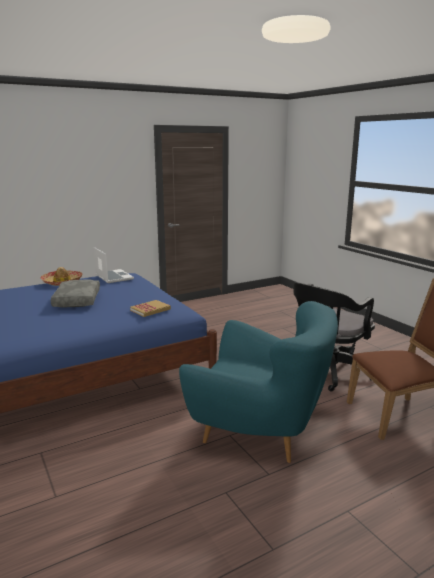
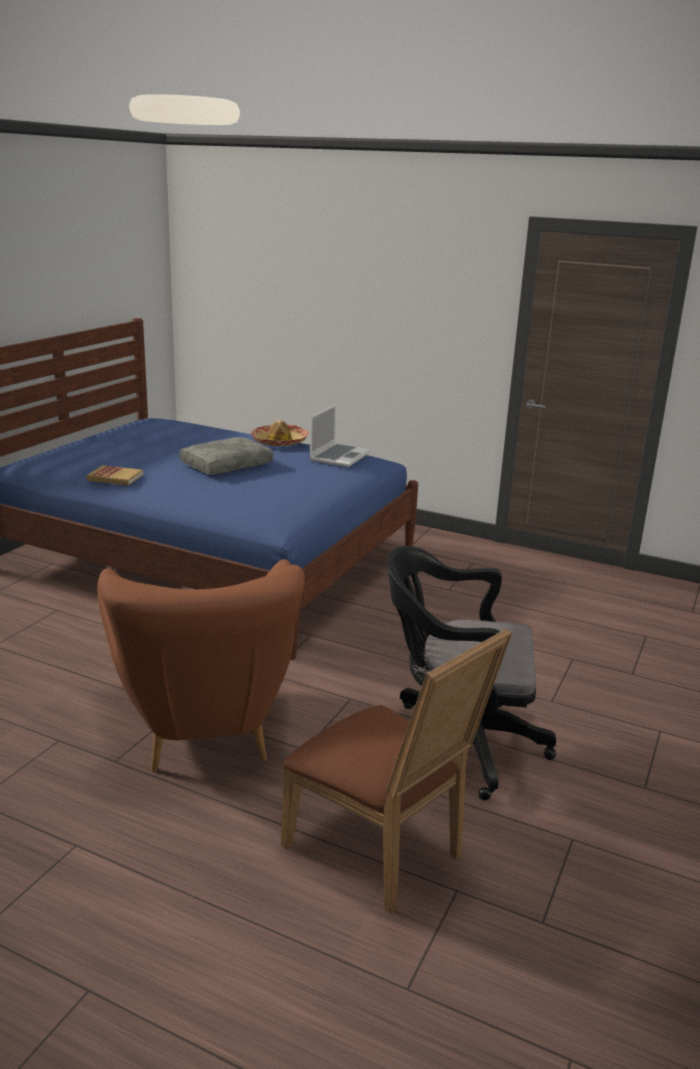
camera: 55 degrees right, 5 degrees up
book [130,300,171,317] -> book moved to [86,465,143,486]
turquoise armchair [179,301,338,463] -> brown armchair [97,559,305,772]

